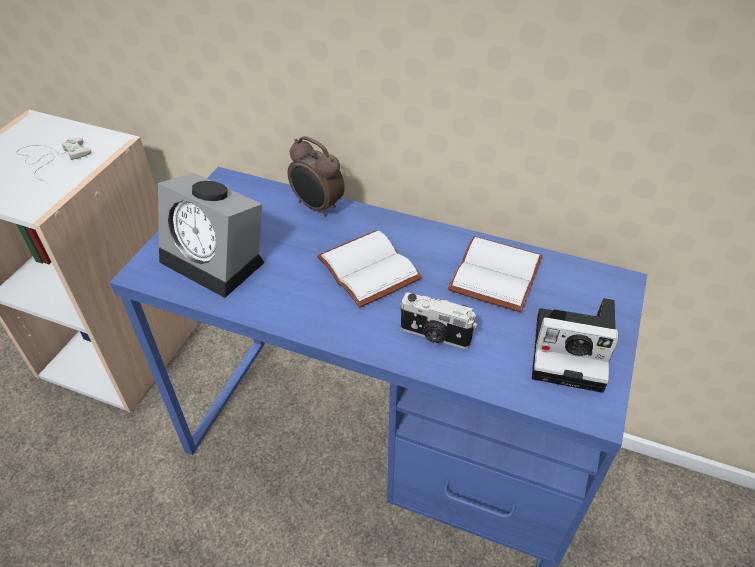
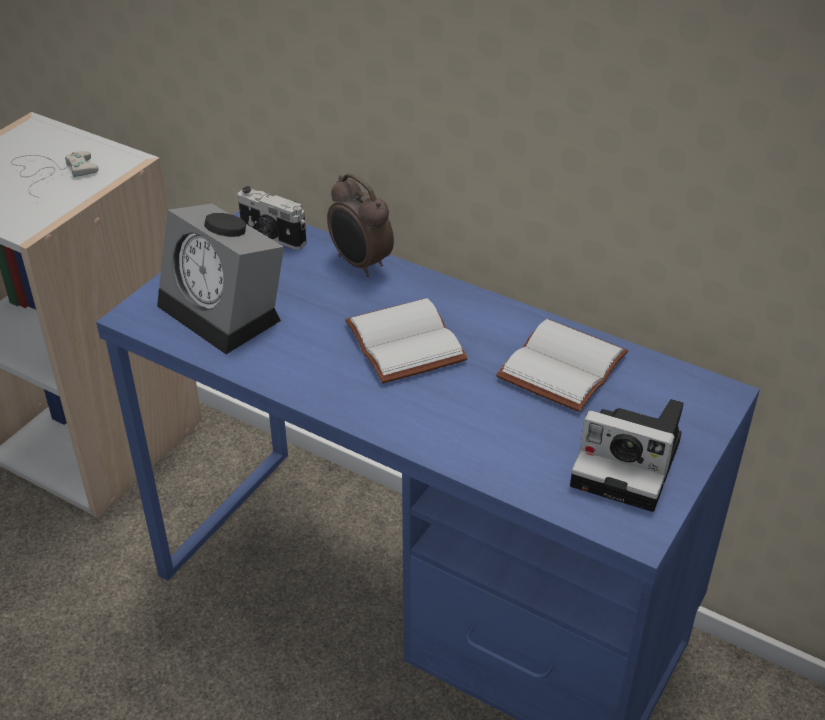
camera: 10 degrees right, 5 degrees down
camera [400,292,477,349] -> camera moved to [238,186,307,250]

